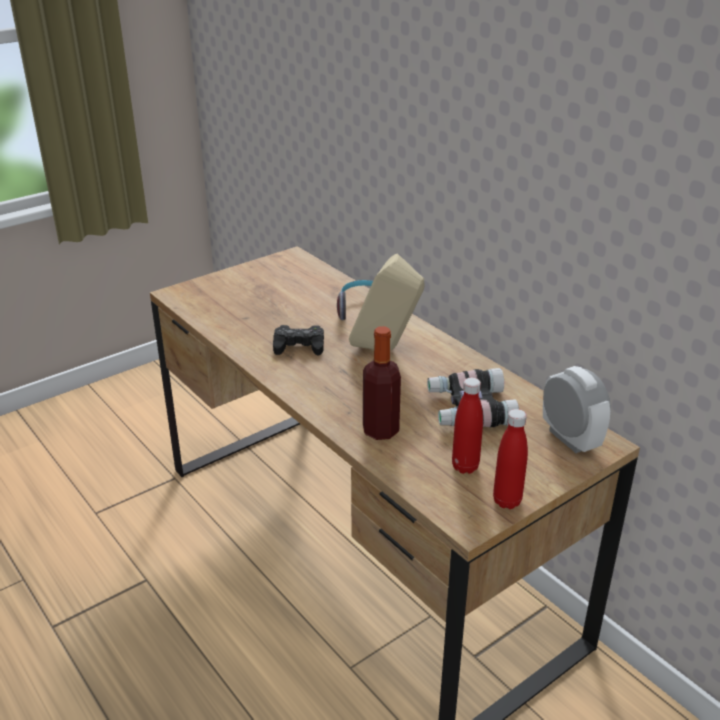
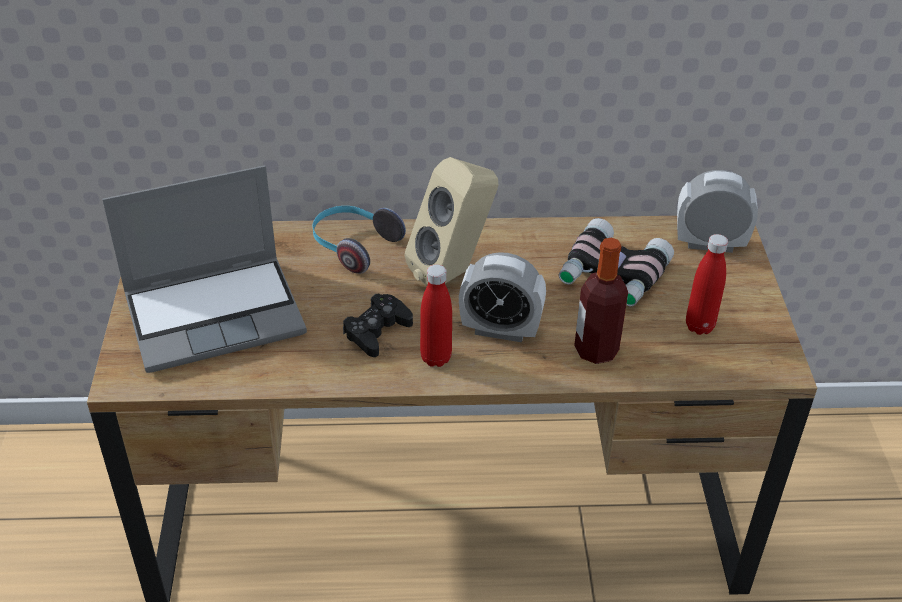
camera: 55 degrees left, 10 degrees up
red bottle [493,409,528,509] -> red bottle moved to [420,264,452,367]
none -> laptop [102,165,307,373]
none -> alarm clock [459,252,546,342]

